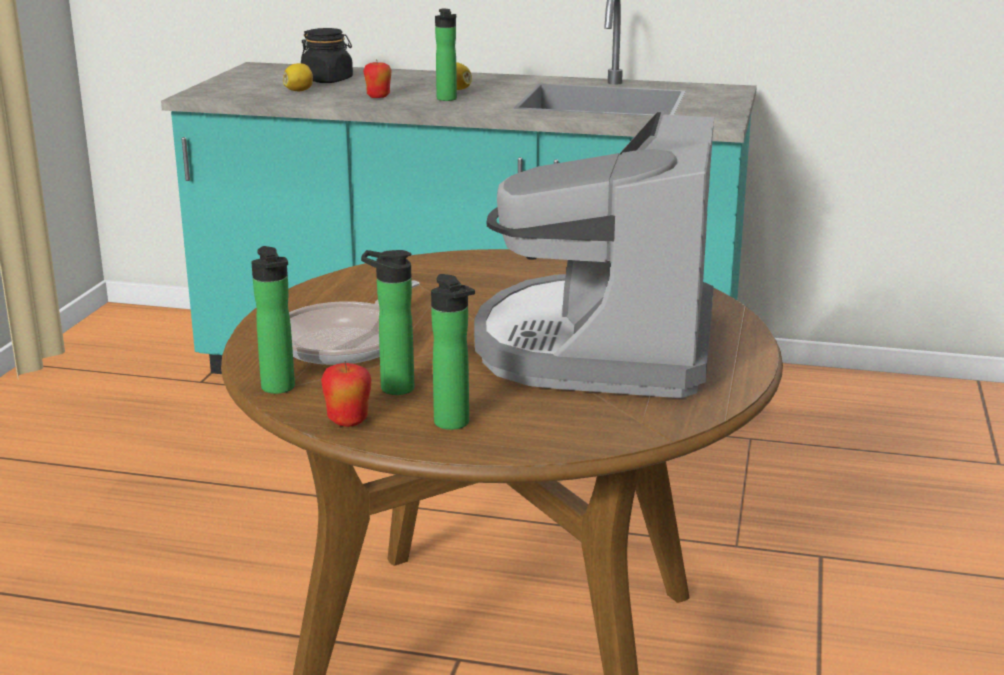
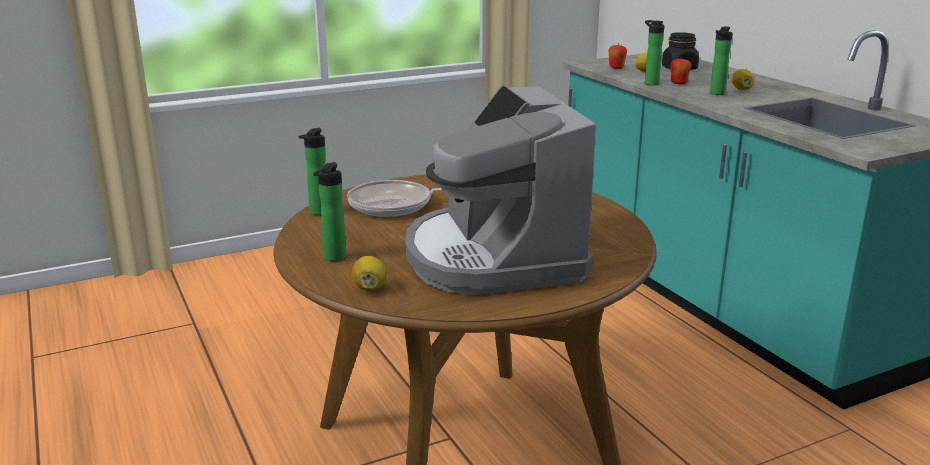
camera: 50 degrees right, 0 degrees up
apple [321,361,371,427] -> apple moved to [609,43,627,69]
bottle [361,250,414,395] -> bottle moved to [645,20,664,86]
coffee machine [474,111,714,398] -> coffee machine turned 75 degrees counterclockwise [405,85,596,295]
none -> lemon [352,256,387,291]

